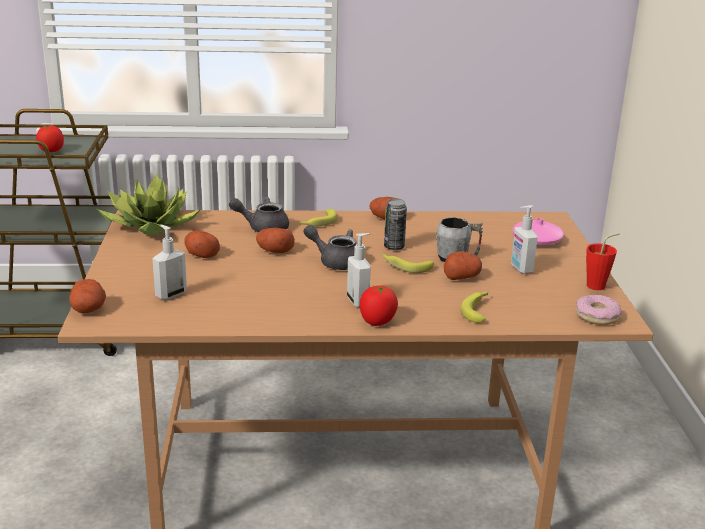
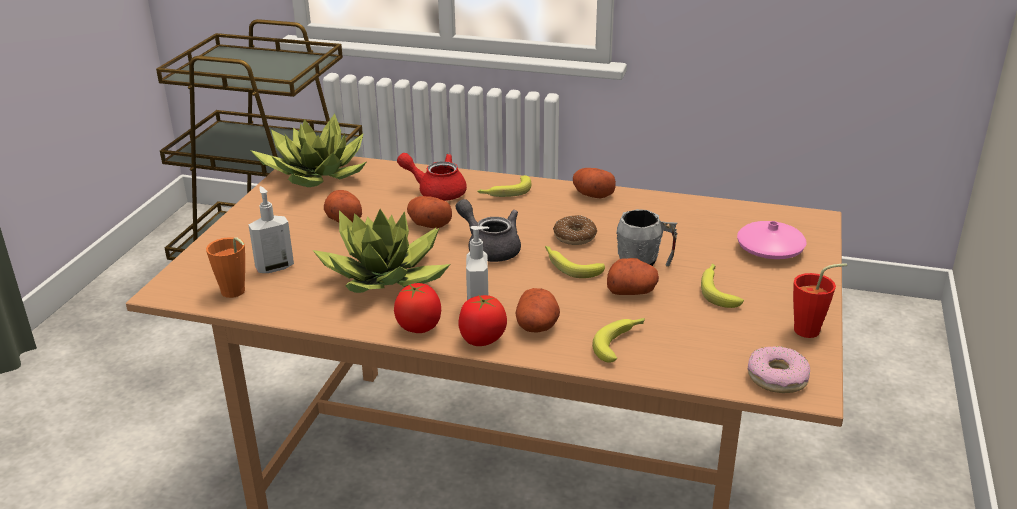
camera: 20 degrees right, 5 degrees up
tomato [36,125,64,152] -> tomato moved to [394,283,441,333]
potato [69,279,106,313] -> potato moved to [515,288,560,333]
grey teapot [229,197,289,232] -> red teapot [397,153,467,201]
can [384,199,407,250] -> donut [553,215,597,245]
soap dispenser [511,205,538,274] -> banana [701,263,744,308]
none -> orange cup [206,237,245,298]
none -> potted plant [313,209,450,293]

